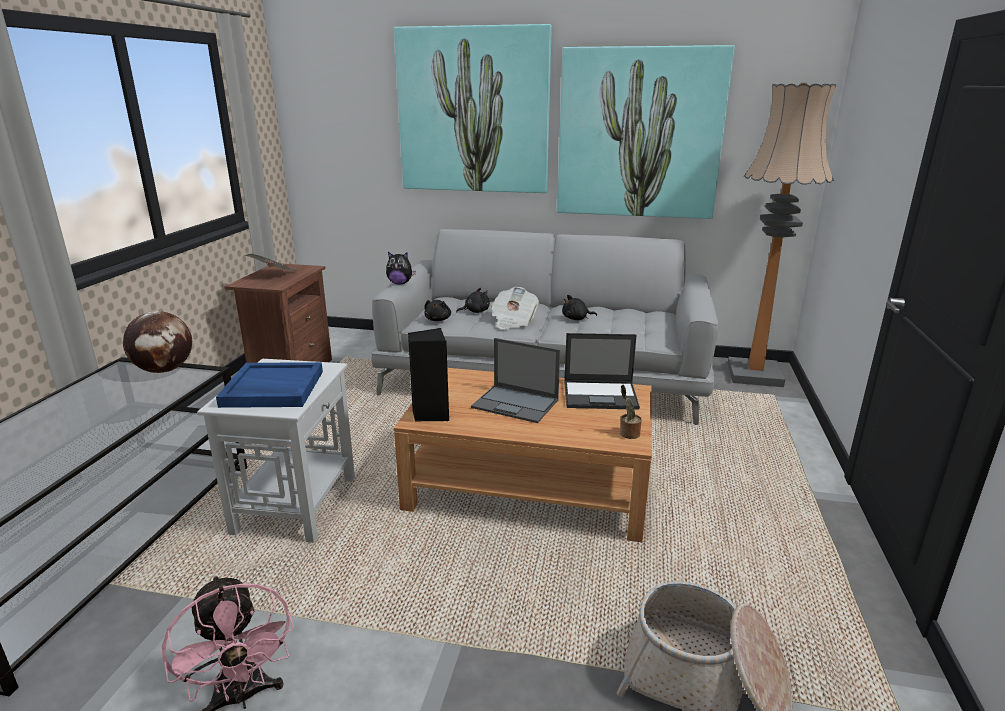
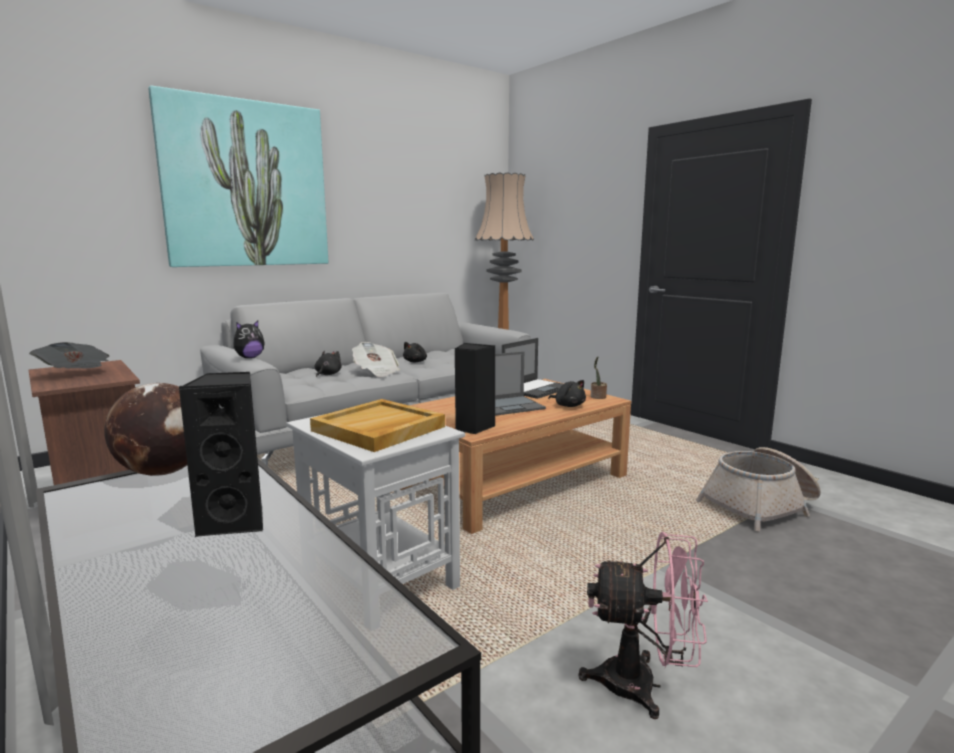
camera: 50 degrees left, 10 degrees down
blue tray [216,362,323,408] -> beige tray [310,399,445,452]
black plush toy [424,300,451,321] -> black plush toy moved to [548,380,586,407]
picture [557,45,735,219] -> none
none -> black speaker [177,372,263,537]

